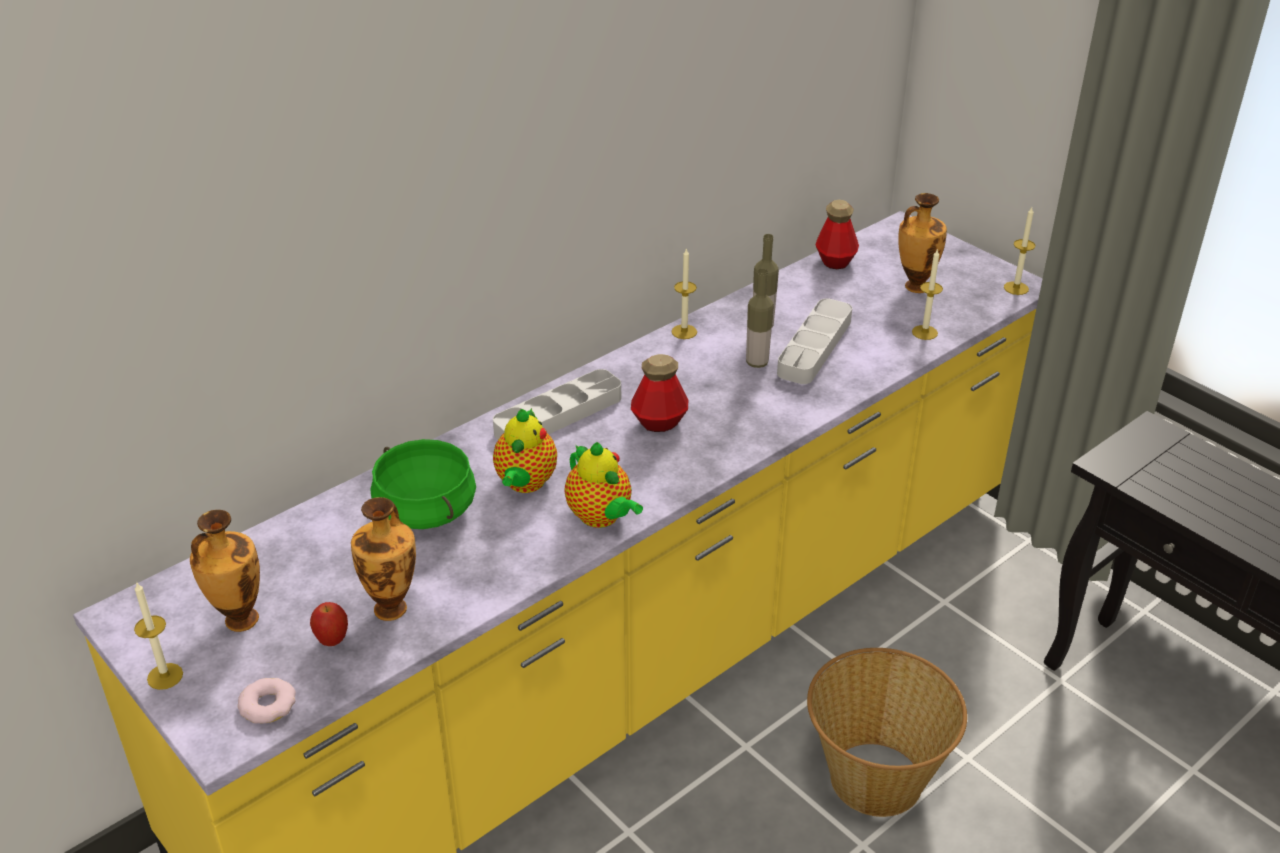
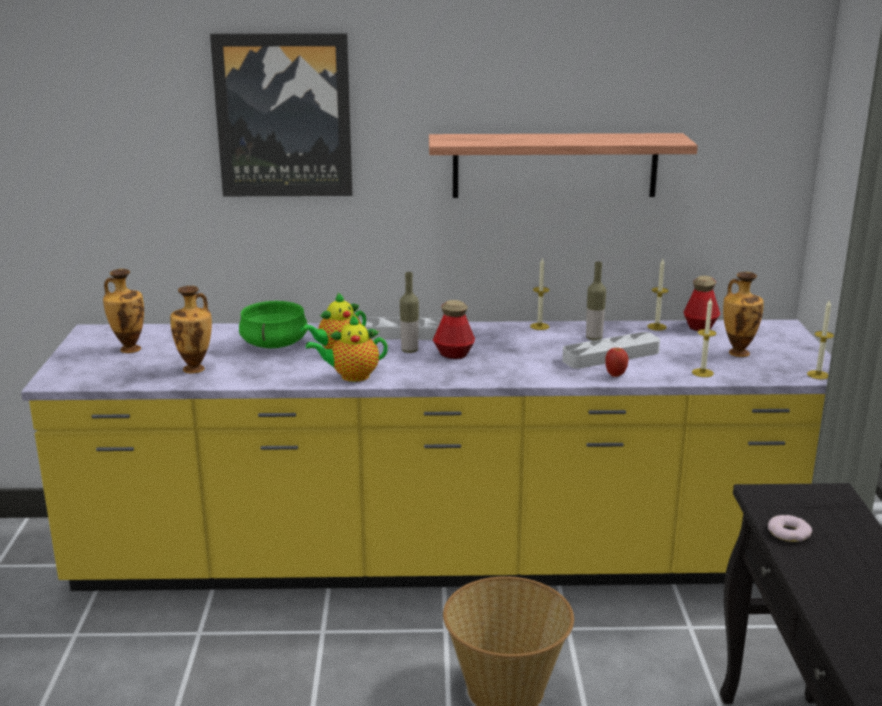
camera: 40 degrees right, 15 degrees down
candle [134,583,183,690] -> candle moved to [647,259,668,331]
donut [238,678,296,724] -> donut moved to [768,515,812,542]
apple [310,602,348,646] -> apple moved to [605,346,628,377]
teapot [564,442,643,528] -> teapot turned 75 degrees clockwise [306,315,388,382]
bottle [746,268,774,368] -> bottle moved to [400,272,419,353]
none -> picture [210,33,353,196]
none -> shelf [429,133,698,198]

